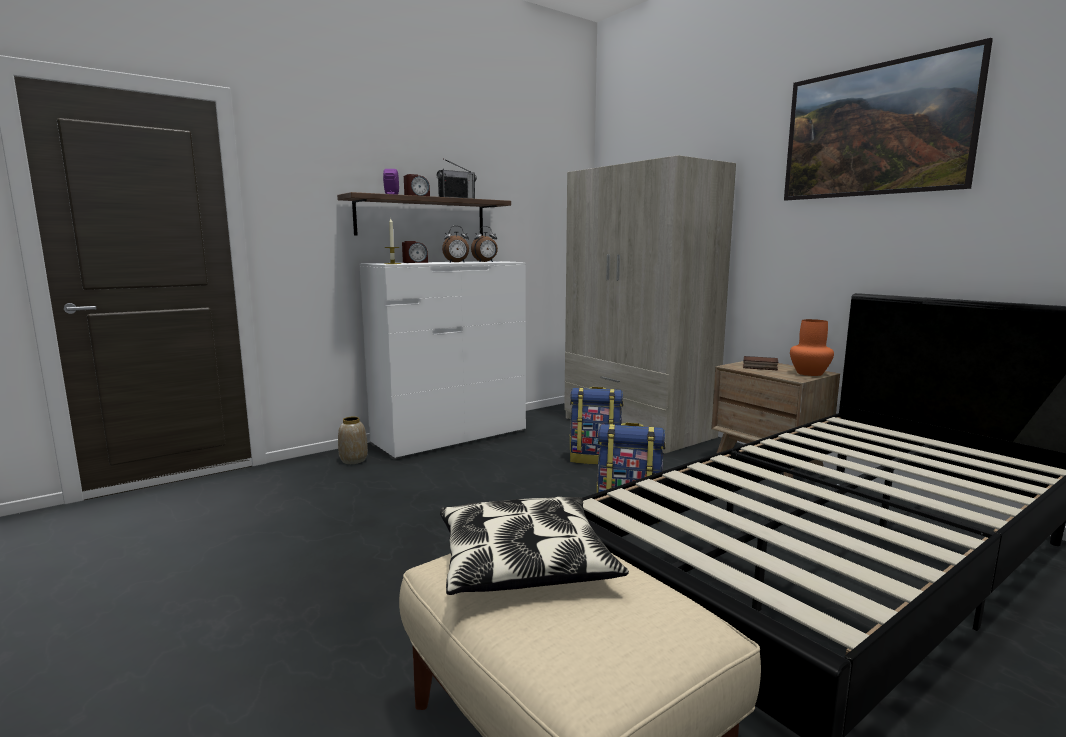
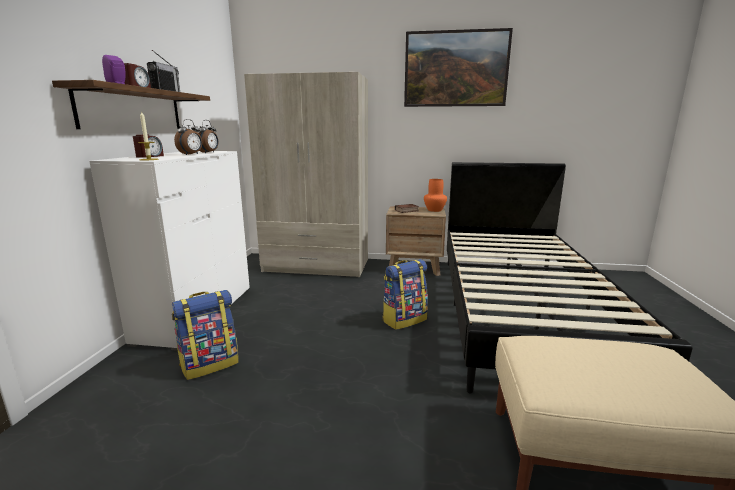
camera: 45 degrees left, 5 degrees up
vase [338,417,368,464] -> none
pillow [440,497,629,595] -> none
backpack [570,387,624,465] -> backpack moved to [172,290,239,380]

